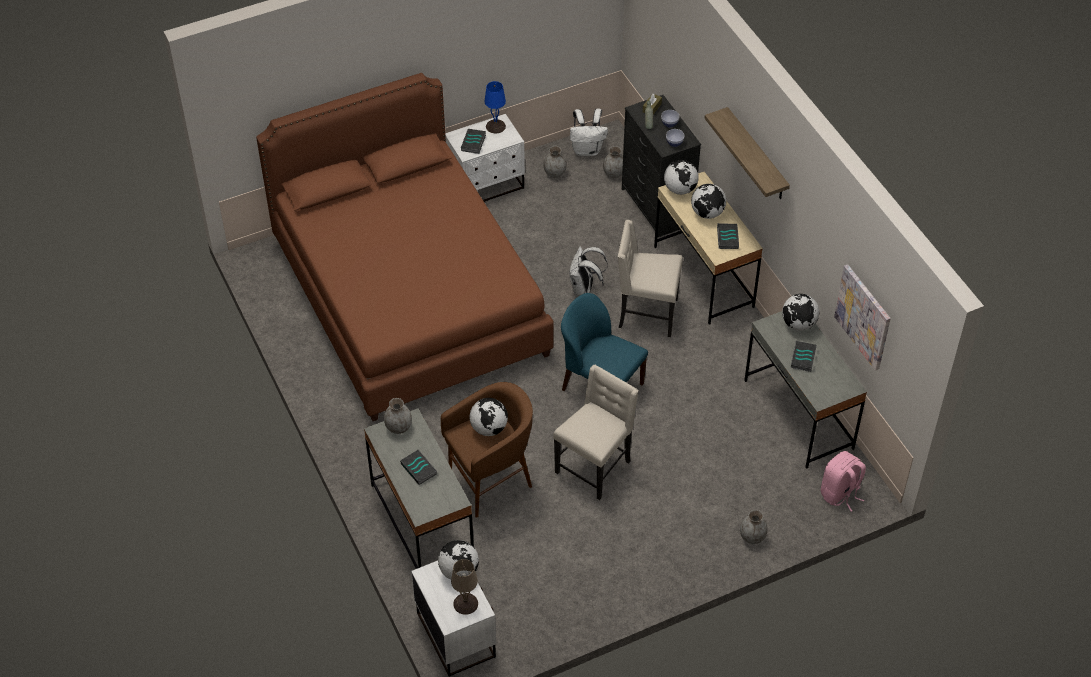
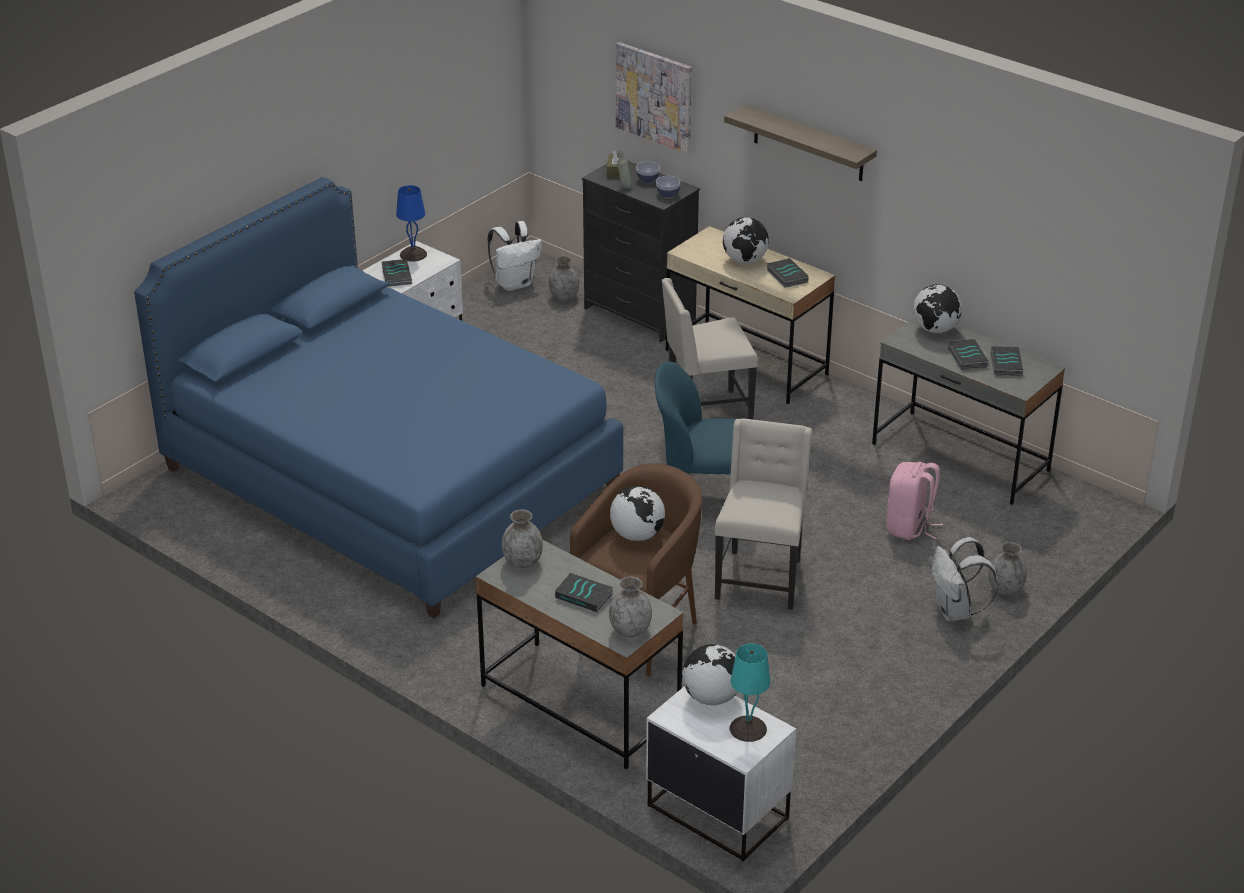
camera: 25 degrees left, 15 degrees down
brown bed [256,73,554,421] -> blue bed [134,177,623,618]
beige table lamp [451,559,478,615] -> turquoise table lamp [730,644,770,742]
grey vase [544,146,567,178] -> grey vase moved to [609,577,652,637]
white backpack [569,246,608,295] -> white backpack moved to [932,537,998,622]
globe [664,160,699,195] -> none
pink backpack [821,451,866,512] -> pink backpack moved to [886,462,943,540]
picture [834,264,891,371] -> picture moved to [616,42,692,154]
none -> book [990,346,1023,376]

